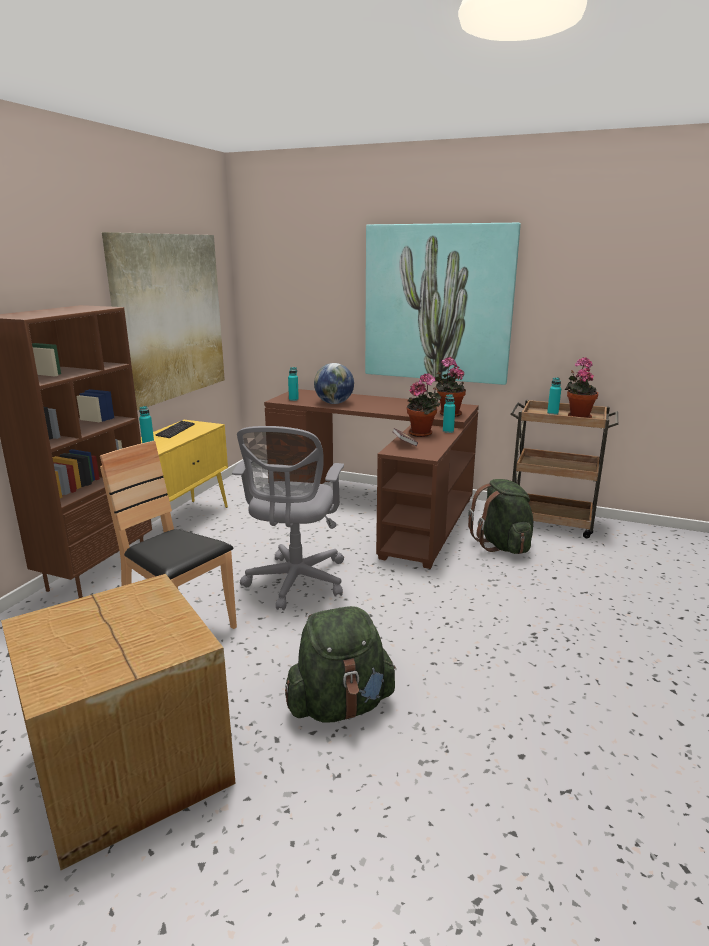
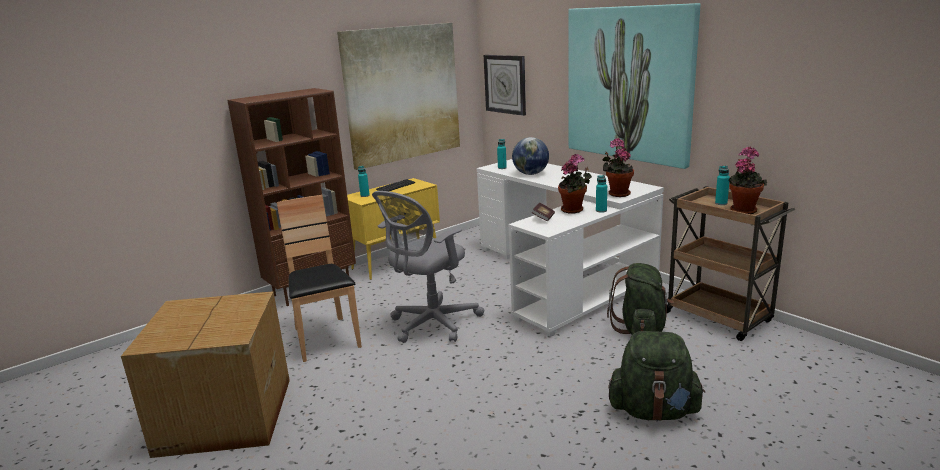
camera: 30 degrees right, 0 degrees up
brown desk [264,389,479,569] -> white desk [477,159,664,337]
green backpack [285,606,396,723] -> green backpack moved to [608,331,705,421]
none -> wall clock [484,55,526,116]

